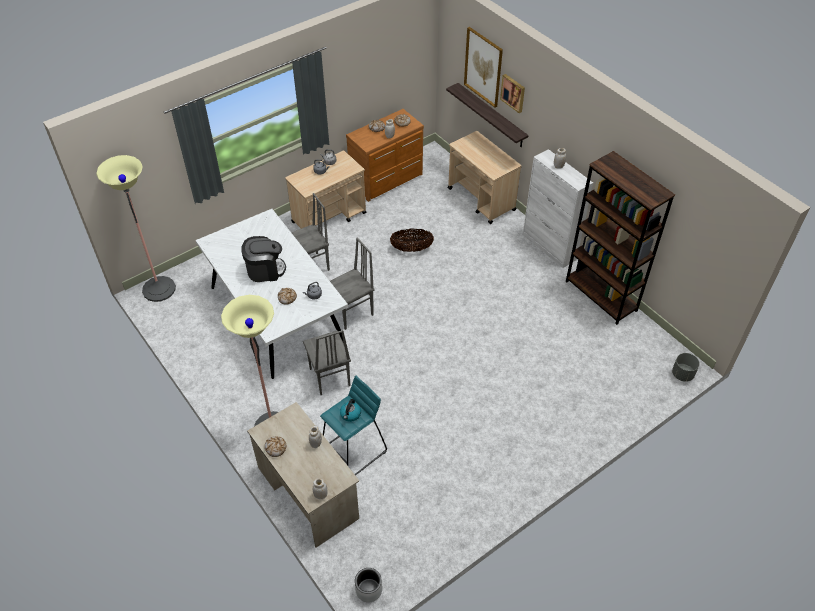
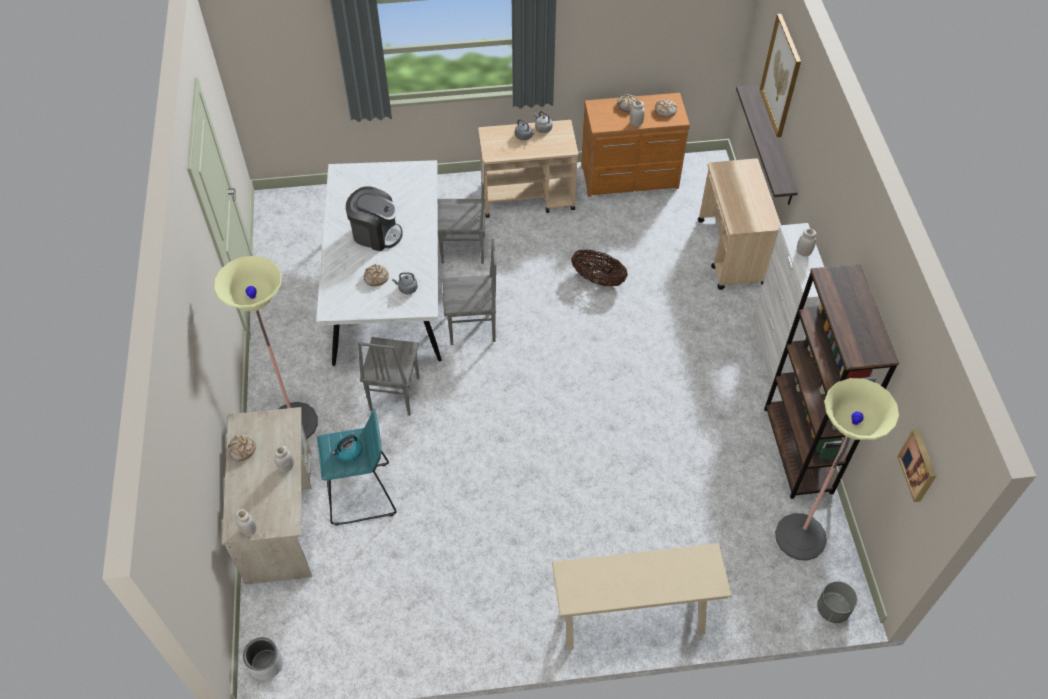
camera: 30 degrees right, 5 degrees up
floor lamp [96,155,176,302] -> floor lamp moved to [775,378,899,561]
picture [500,74,525,113] -> picture moved to [897,429,937,502]
none -> beige console table [552,543,732,650]

